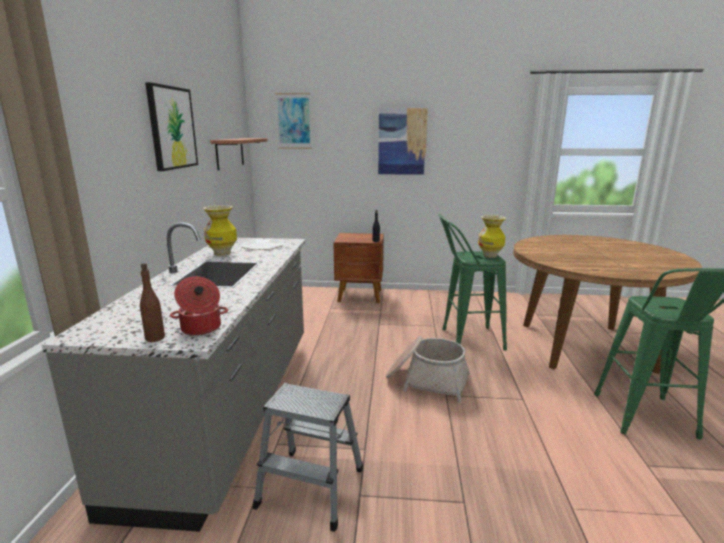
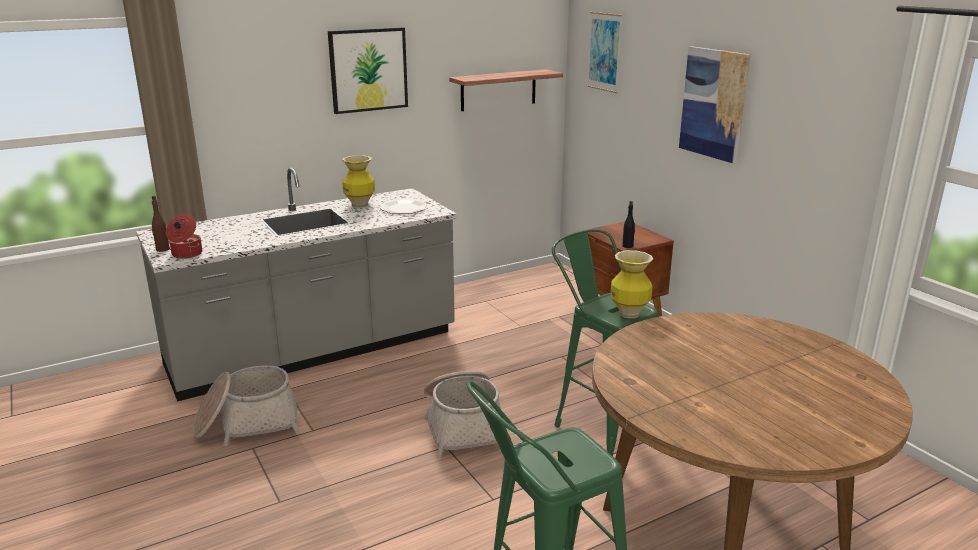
camera: 55 degrees right, 5 degrees up
grey step ladder [253,383,363,532] -> basket [192,365,300,446]

